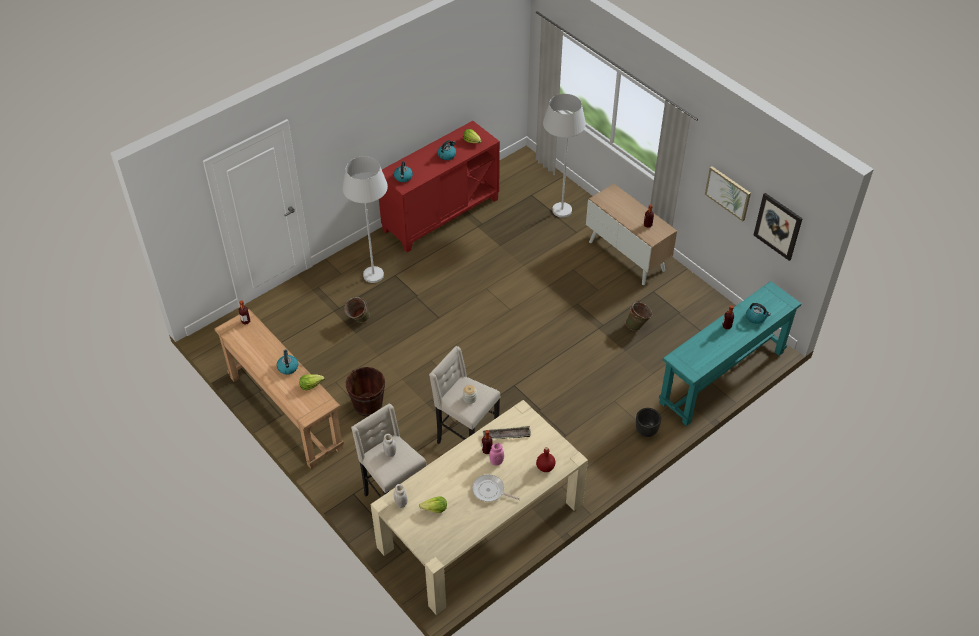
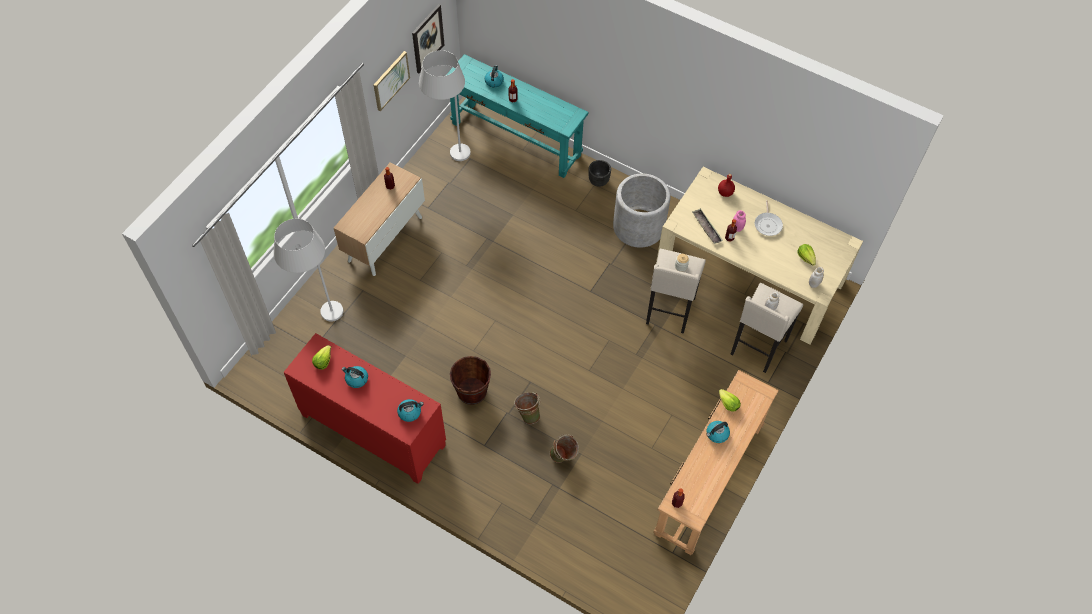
camera: 110 degrees left, 10 degrees up
white floor lamp [342,156,388,283] -> white floor lamp moved to [419,50,471,161]
brown bucket [346,367,385,417] -> brown bucket moved to [450,356,491,405]
green bucket [625,301,653,331] -> green bucket moved to [514,392,540,424]
none -> grey planter [613,174,670,248]

